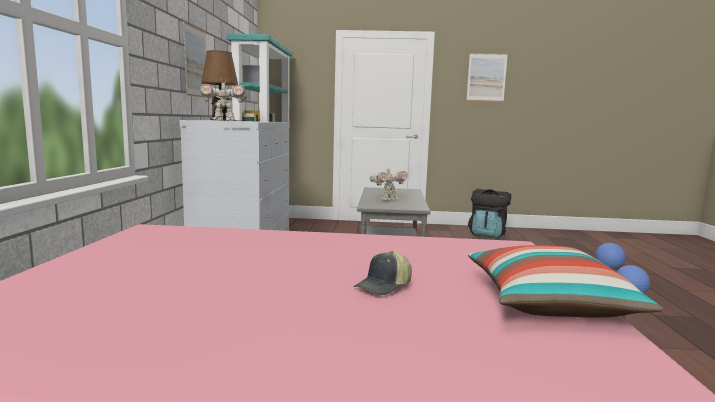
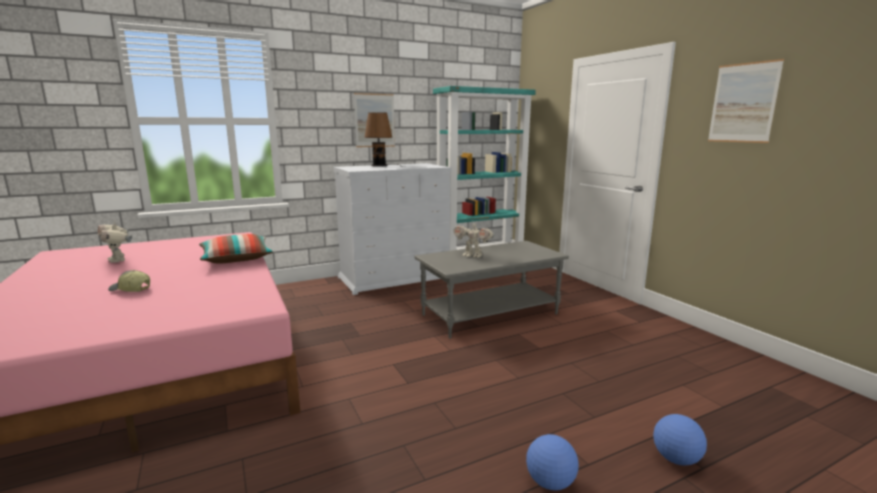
camera: 60 degrees right, 5 degrees up
toy robot [200,79,247,121] -> toy robot moved to [98,223,132,263]
black backpack [468,188,511,239] -> none
pillow [468,245,664,318] -> pillow moved to [199,234,274,264]

